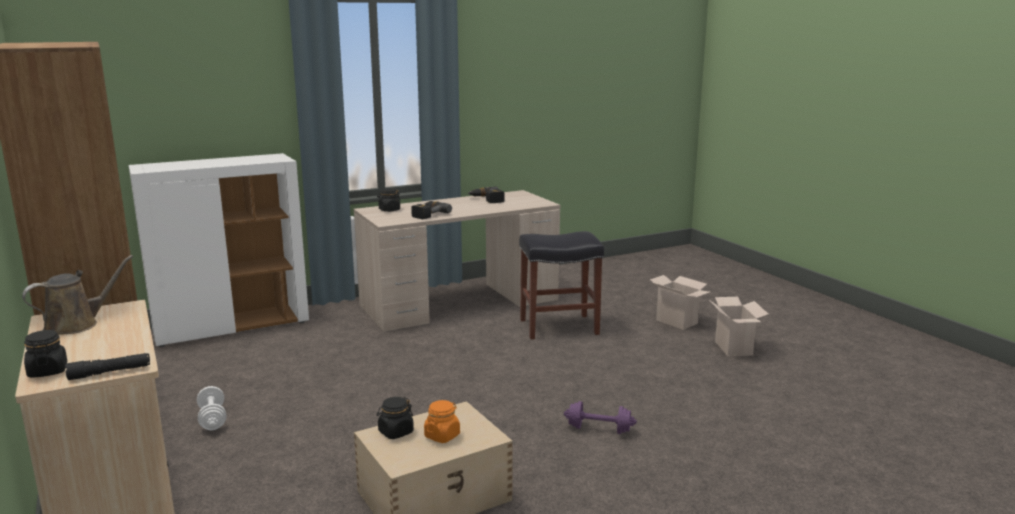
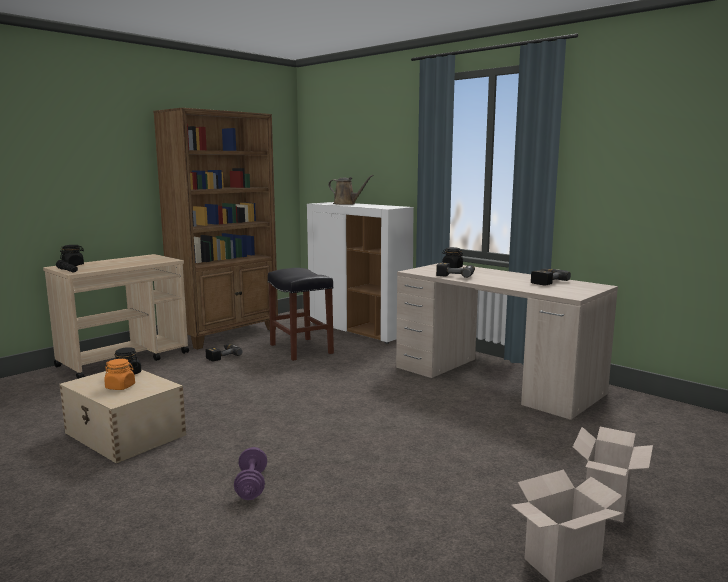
camera: 70 degrees right, 5 degrees down
brown watering can [22,255,133,335] -> brown watering can moved to [328,175,374,205]
white dumbbell [197,386,227,430] -> power drill [206,344,243,362]
black stool [519,231,604,340] -> black stool moved to [268,268,334,361]

